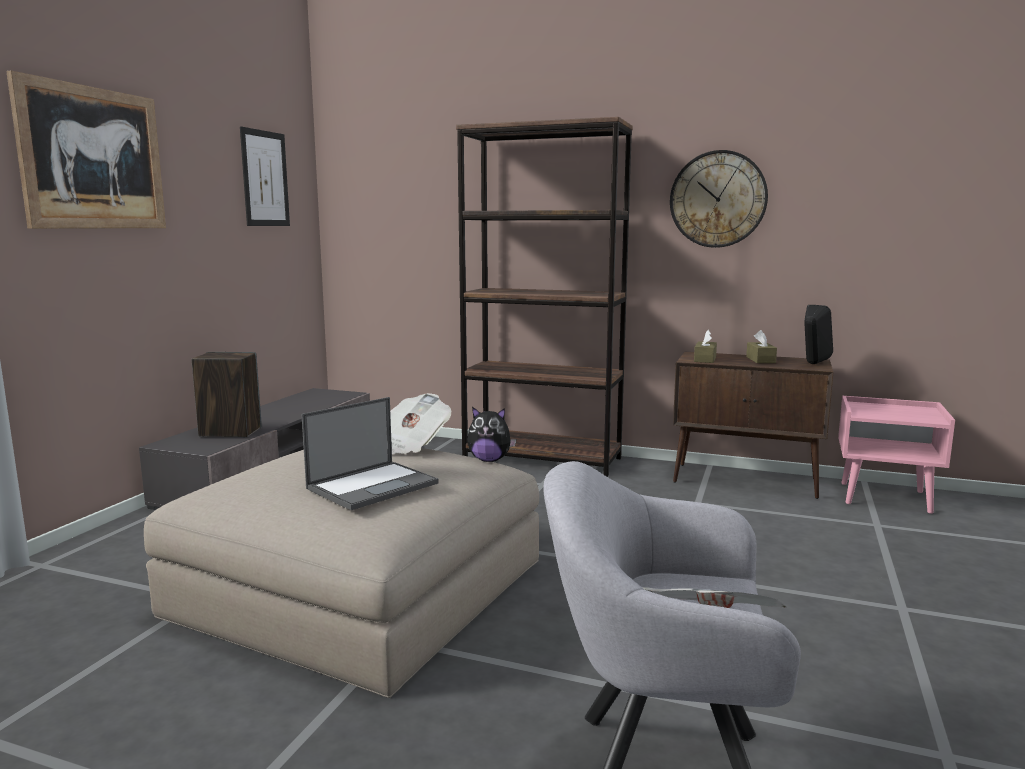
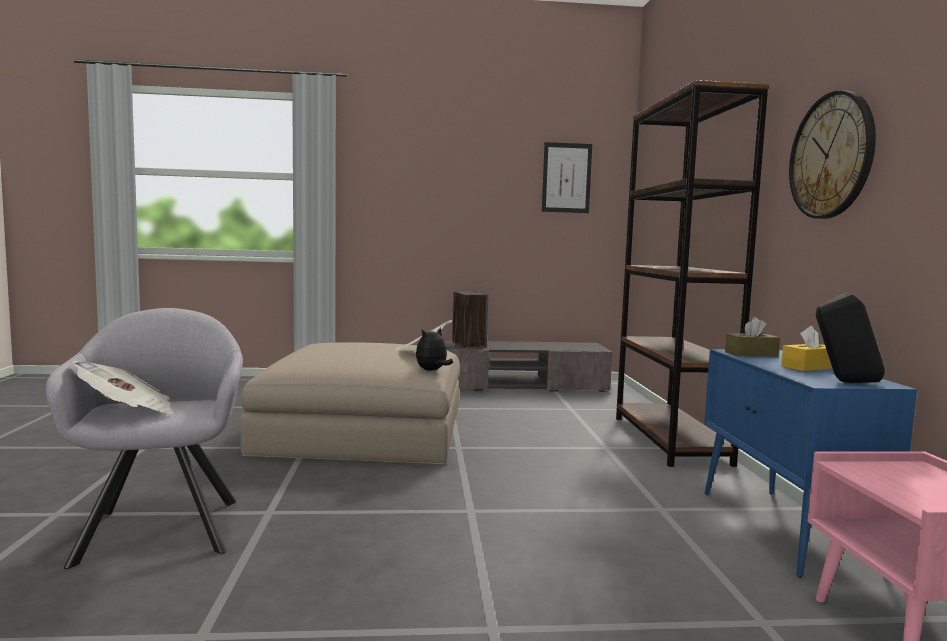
camera: 65 degrees right, 5 degrees down
picture [6,71,166,229] -> none
laptop [302,397,439,510] -> none
plush toy [467,407,516,462] -> plush toy turned 60 degrees clockwise [416,327,453,371]
brown cabinet [673,352,833,499] -> blue cabinet [704,349,917,578]
brown tissue box [746,330,777,363] -> yellow tissue box [781,326,833,371]

